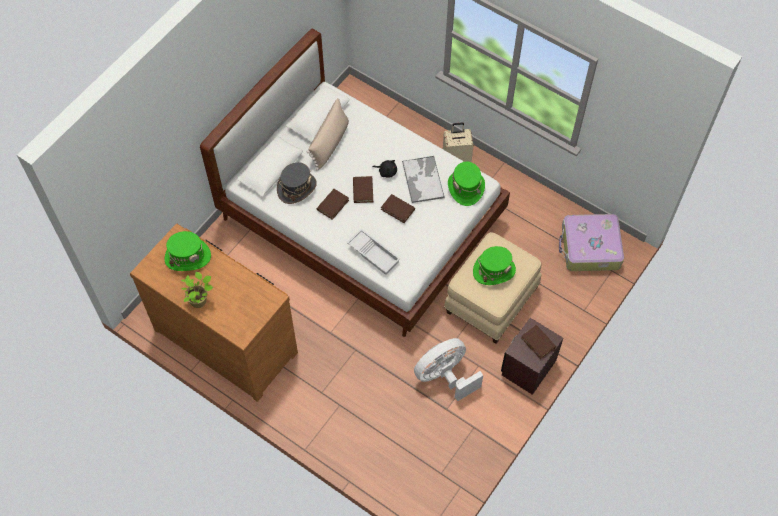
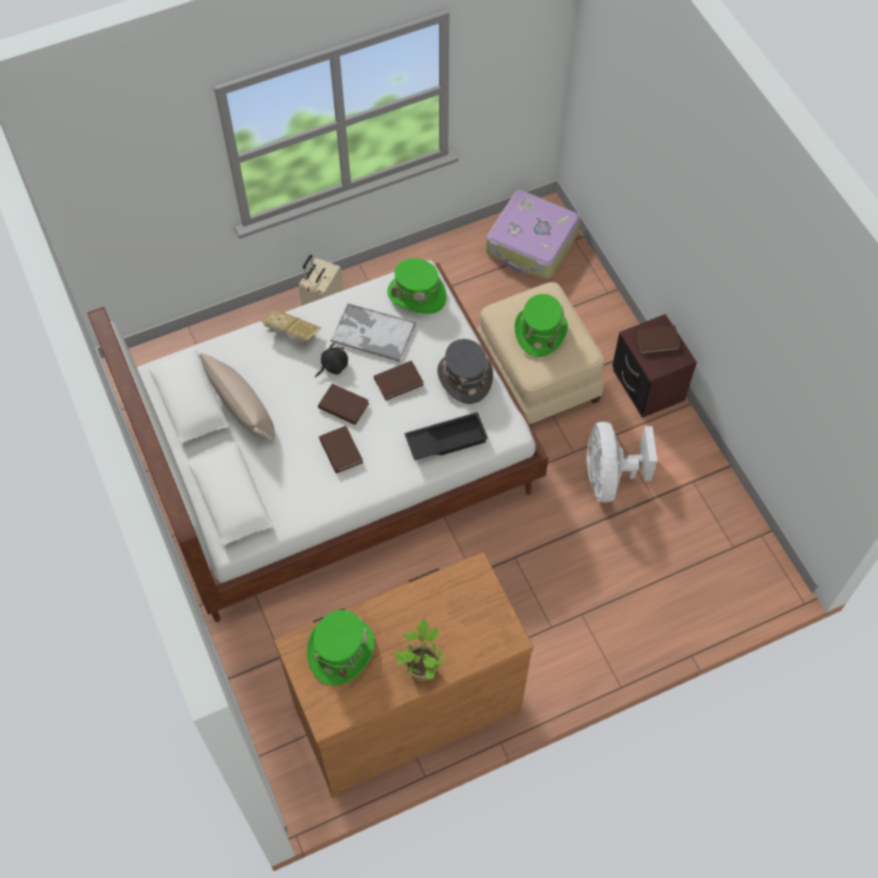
camera: 60 degrees left, 0 degrees up
grey hat [277,162,317,204] -> grey hat moved to [437,339,493,404]
white tray [347,229,400,275] -> black tray [404,412,488,460]
none -> book [261,309,321,347]

